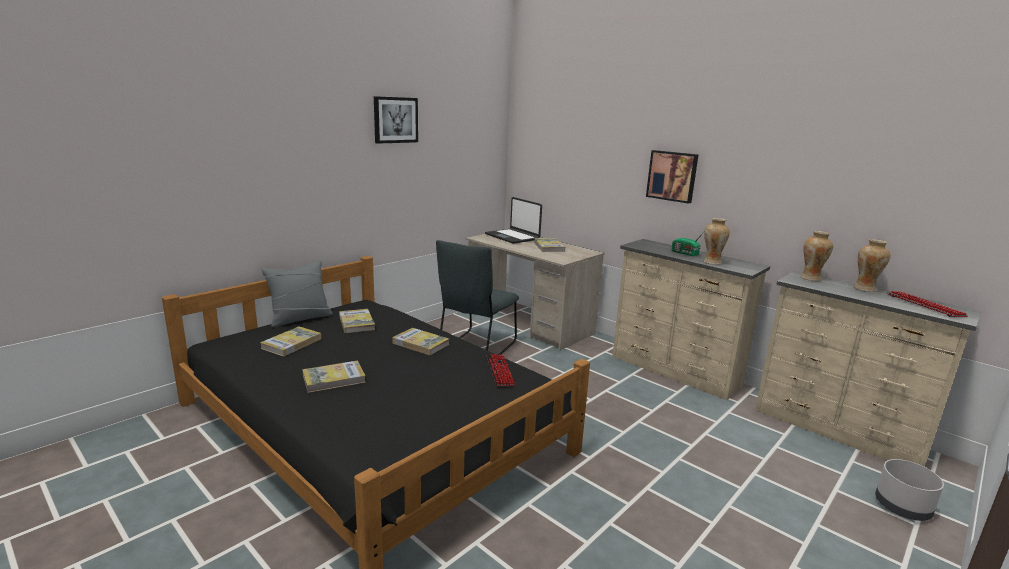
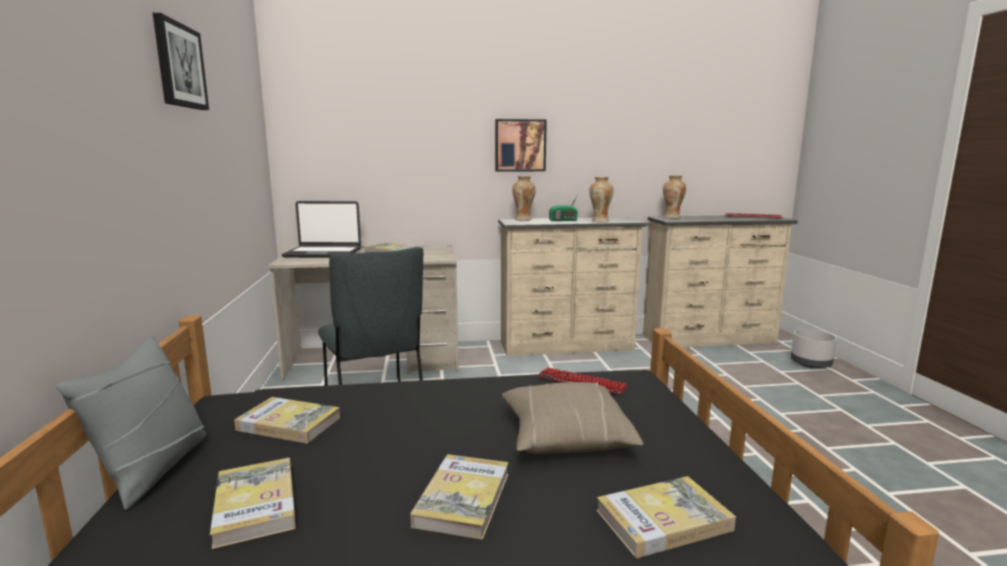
camera: 50 degrees left, 5 degrees down
book [392,328,449,356] -> book moved to [596,476,736,558]
vase [854,239,891,292] -> vase moved to [512,176,536,221]
none -> beige pillow [502,382,643,454]

